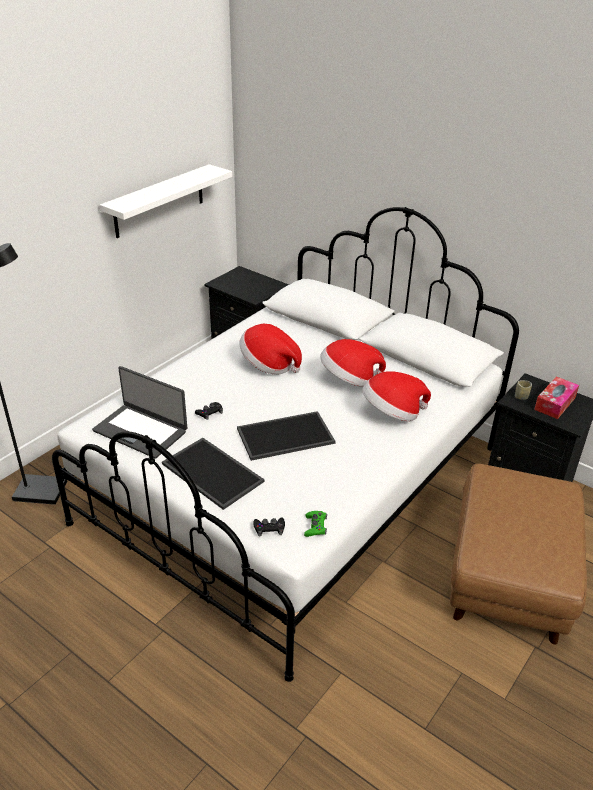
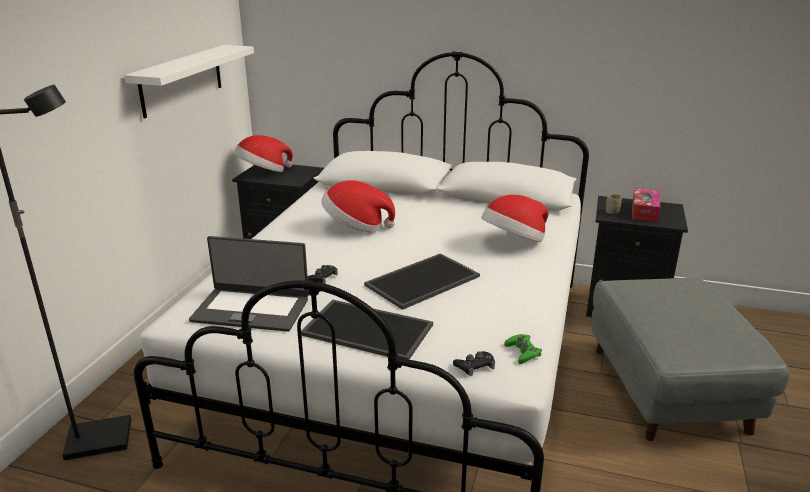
camera: 20 degrees left, 10 degrees down
hat [320,339,386,387] -> hat moved to [234,135,293,172]
brown ottoman [450,464,587,645] -> grey ottoman [591,278,790,441]

